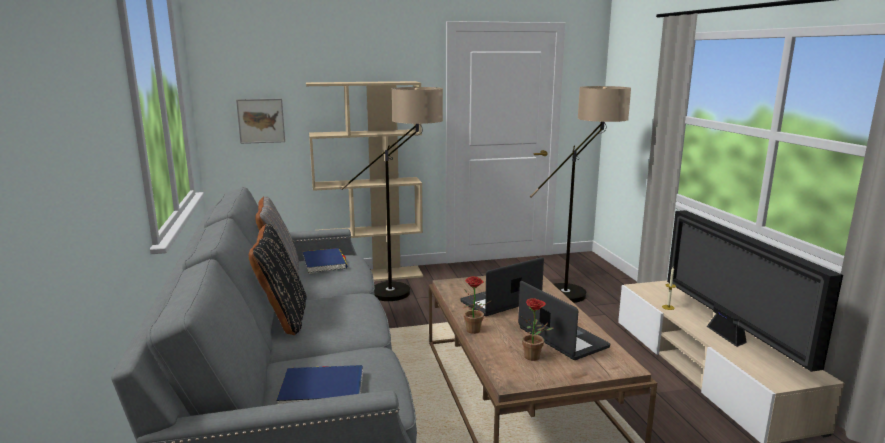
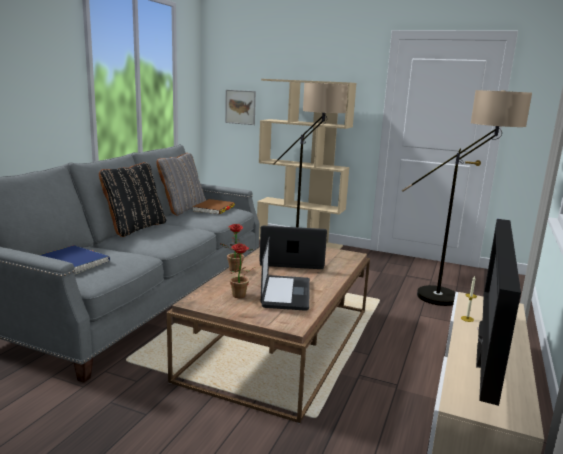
camera: 35 degrees right, 0 degrees up
blue book [303,248,348,274] -> brown book [193,199,235,214]

